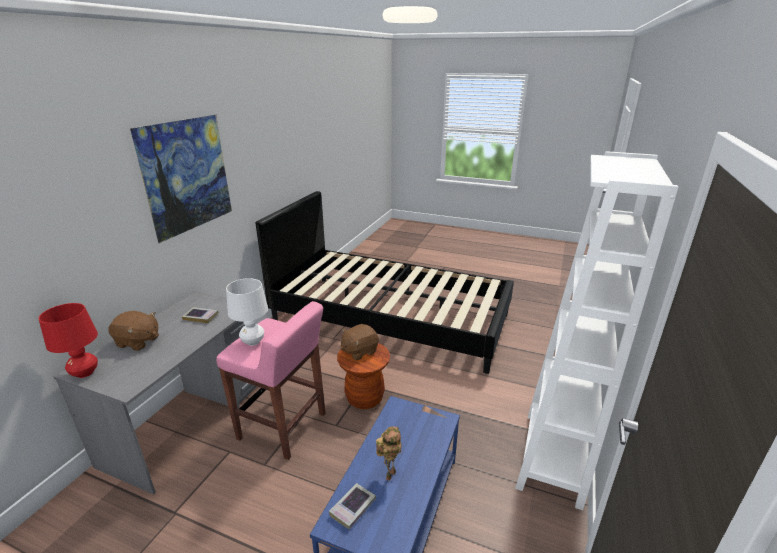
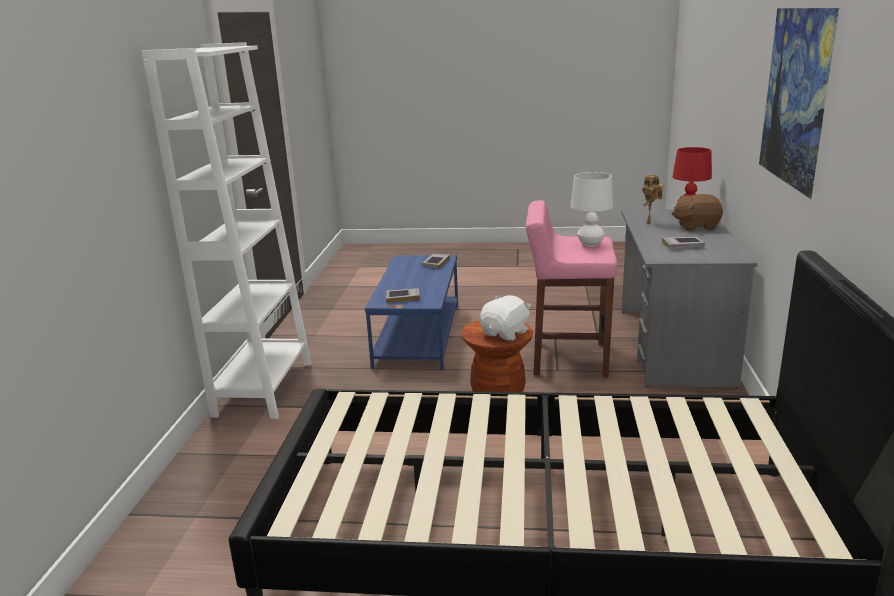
camera: 165 degrees right, 5 degrees down
brown plush toy [340,324,379,360] -> white plush toy [480,295,531,341]
toy robot [376,427,401,481] -> toy robot moved to [642,174,663,224]
none -> book [386,288,420,303]

